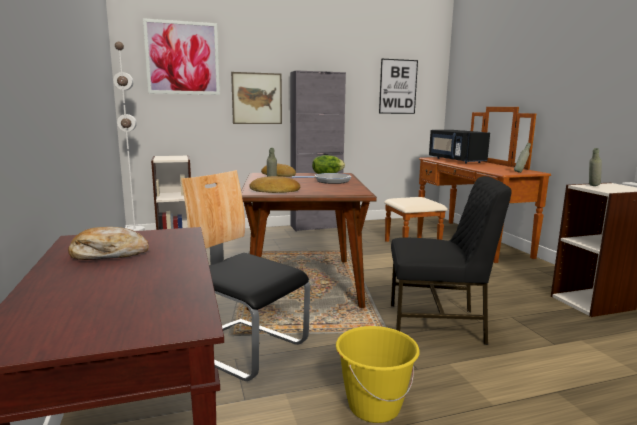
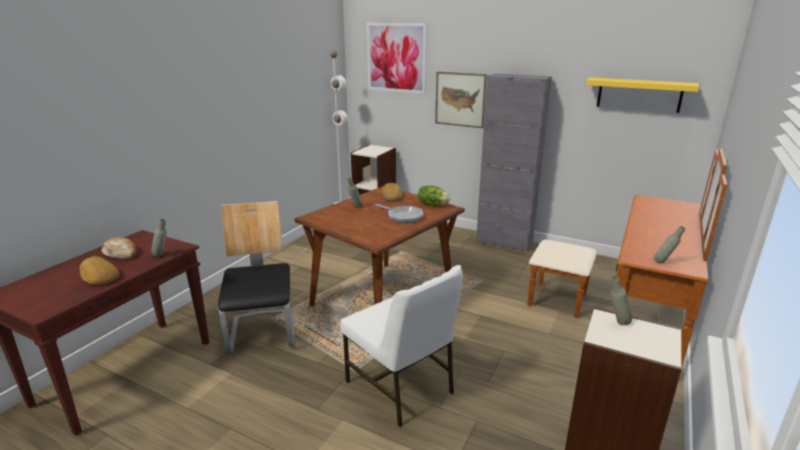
camera: 45 degrees right, 10 degrees up
bread [249,176,300,193] -> bread moved to [80,256,120,285]
yellow bucket [336,326,420,423] -> none
picture [379,59,418,114] -> yellow shelf [586,77,699,113]
black chair [391,176,512,345] -> white chair [340,265,463,427]
black microwave [429,130,490,164] -> none
none -> grey bottle [151,219,167,257]

